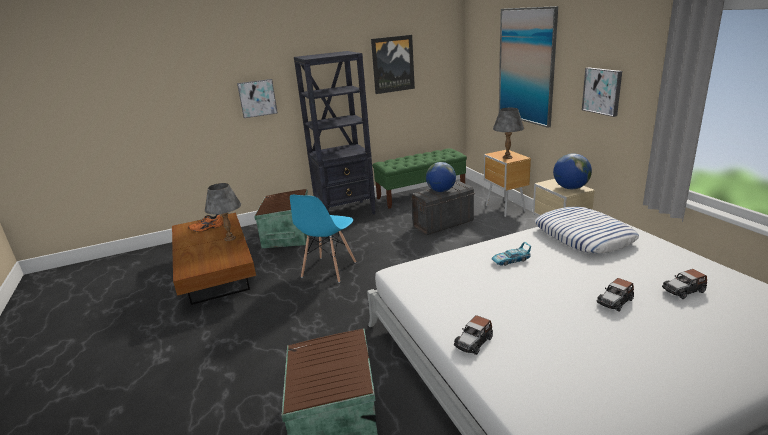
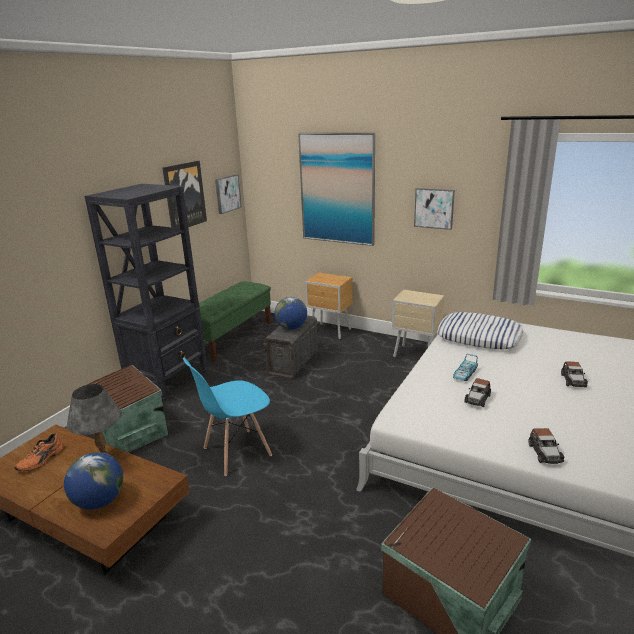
camera: 40 degrees left, 0 degrees up
picture [237,79,278,118] -> picture moved to [215,174,242,214]
blue chair [290,195,356,283] -> blue chair turned 75 degrees clockwise [183,358,272,476]
grey table lamp [493,108,524,159] -> none
globe [553,153,592,189] -> globe moved to [64,452,123,510]
toy car [662,269,707,299] -> toy car moved to [464,378,491,407]

